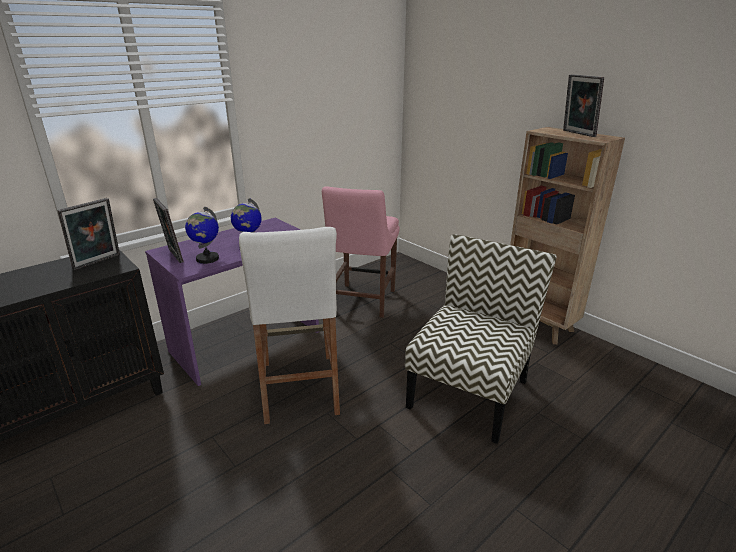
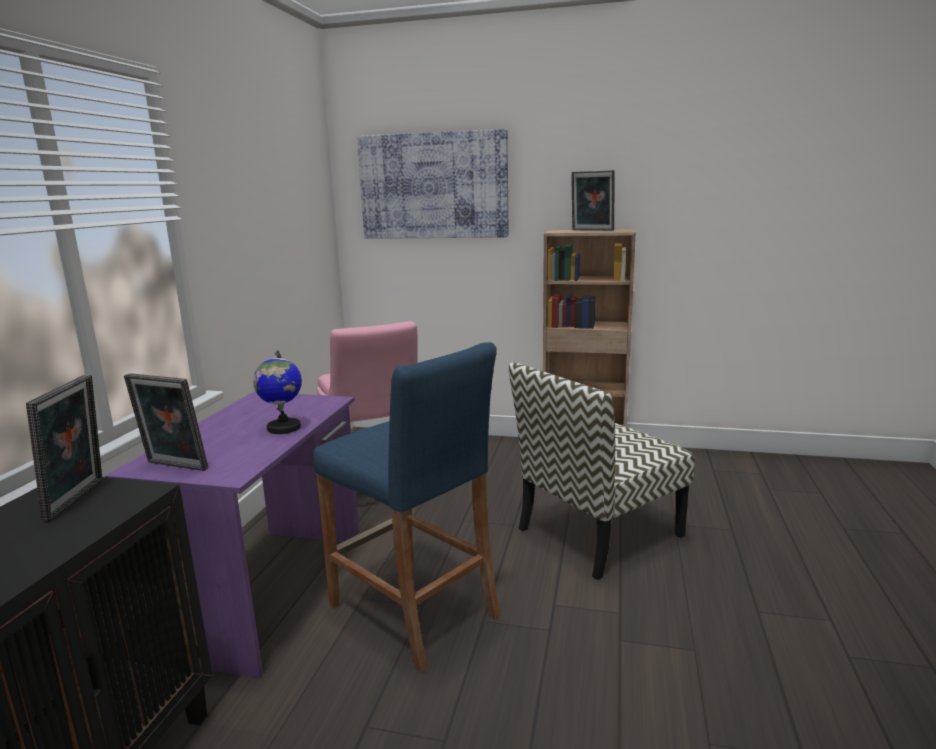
camera: 35 degrees left, 10 degrees down
globe [185,207,219,264] -> none
white stool [239,227,340,424] -> blue stool [313,342,500,673]
chair [405,234,557,444] -> chair turned 120 degrees counterclockwise [509,362,695,580]
none -> picture [357,129,508,239]

